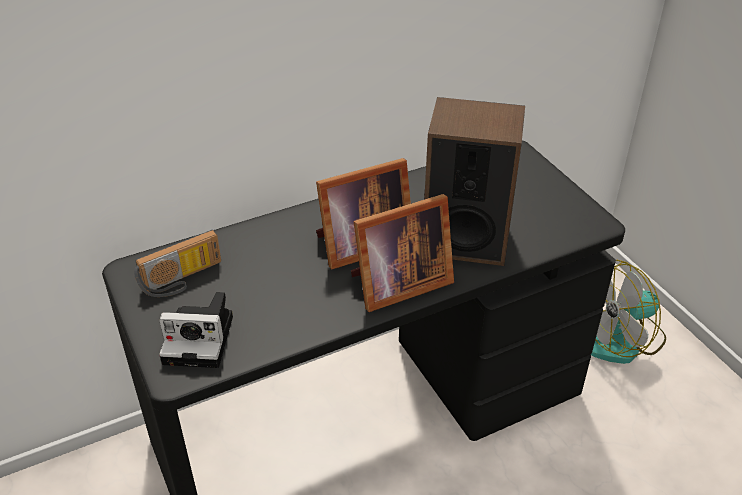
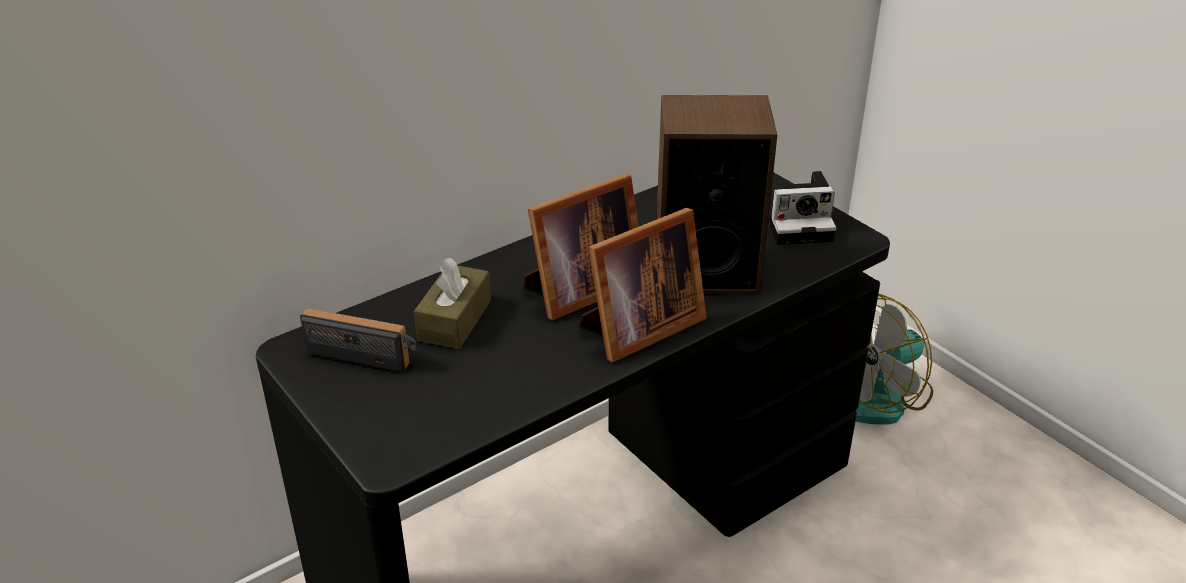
camera: 10 degrees left, 5 degrees down
radio [134,230,221,297] -> radio turned 120 degrees counterclockwise [300,308,418,372]
camera [159,292,233,368] -> camera moved to [768,171,836,245]
none -> brown tissue box [414,258,491,349]

